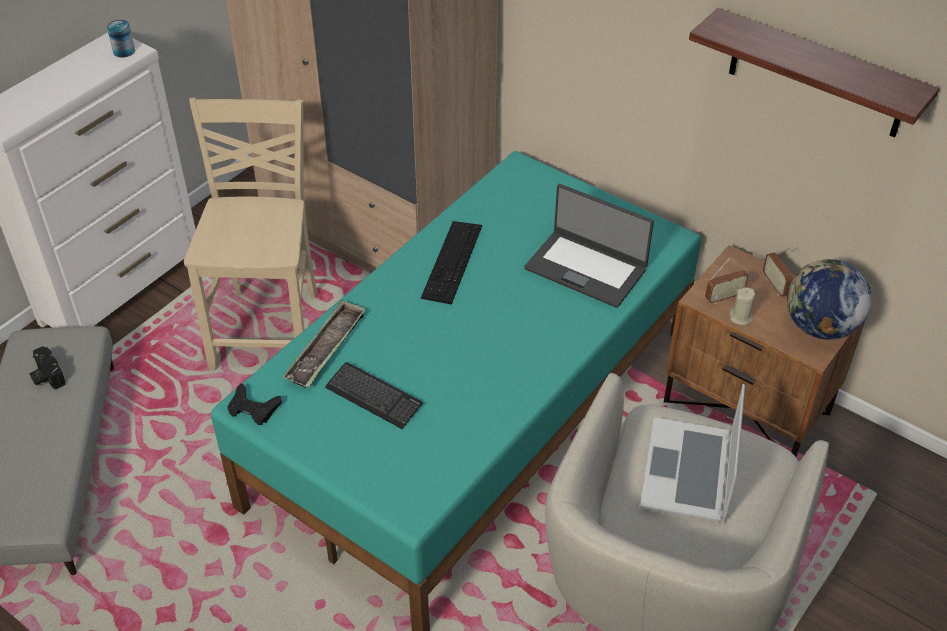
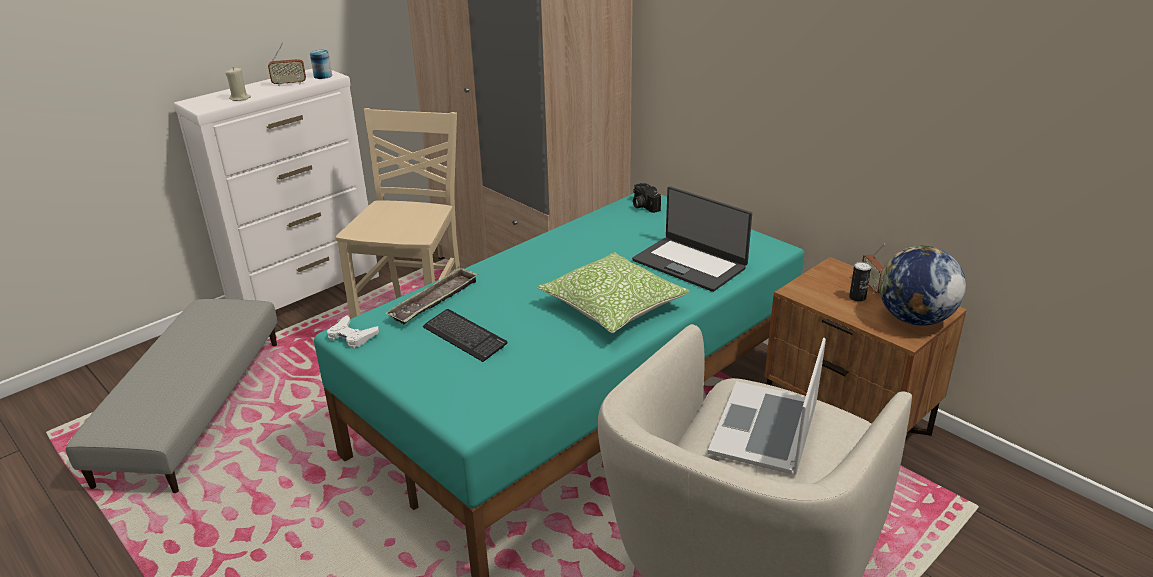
camera: 10 degrees right, 15 degrees down
camera [30,346,65,389] -> camera moved to [633,183,661,213]
black game controller [227,383,282,425] -> white game controller [327,315,379,349]
keyboard [421,221,482,305] -> none
shelf [689,8,939,137] -> none
radio [705,257,749,304] -> radio moved to [268,42,306,86]
beige candle [730,287,755,325] -> beige candle moved to [225,68,251,101]
none -> pillow [537,252,690,333]
none -> can [849,262,871,302]

